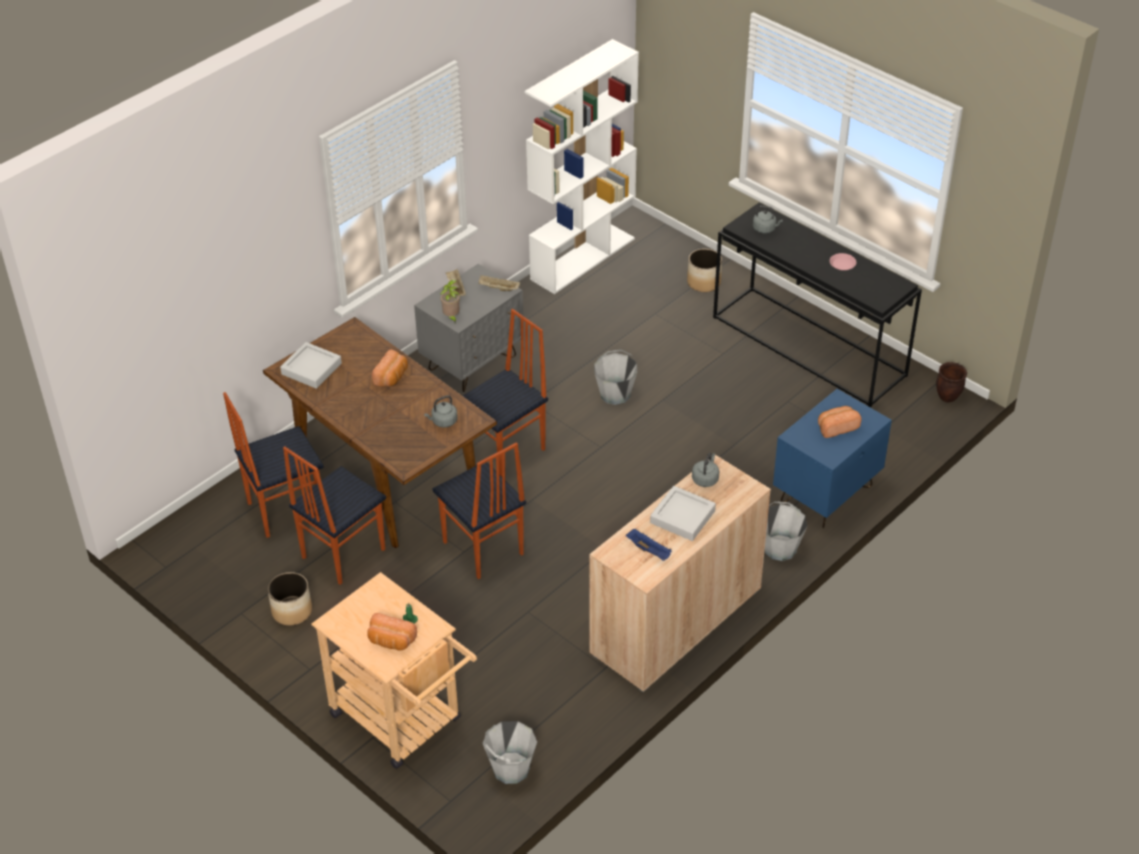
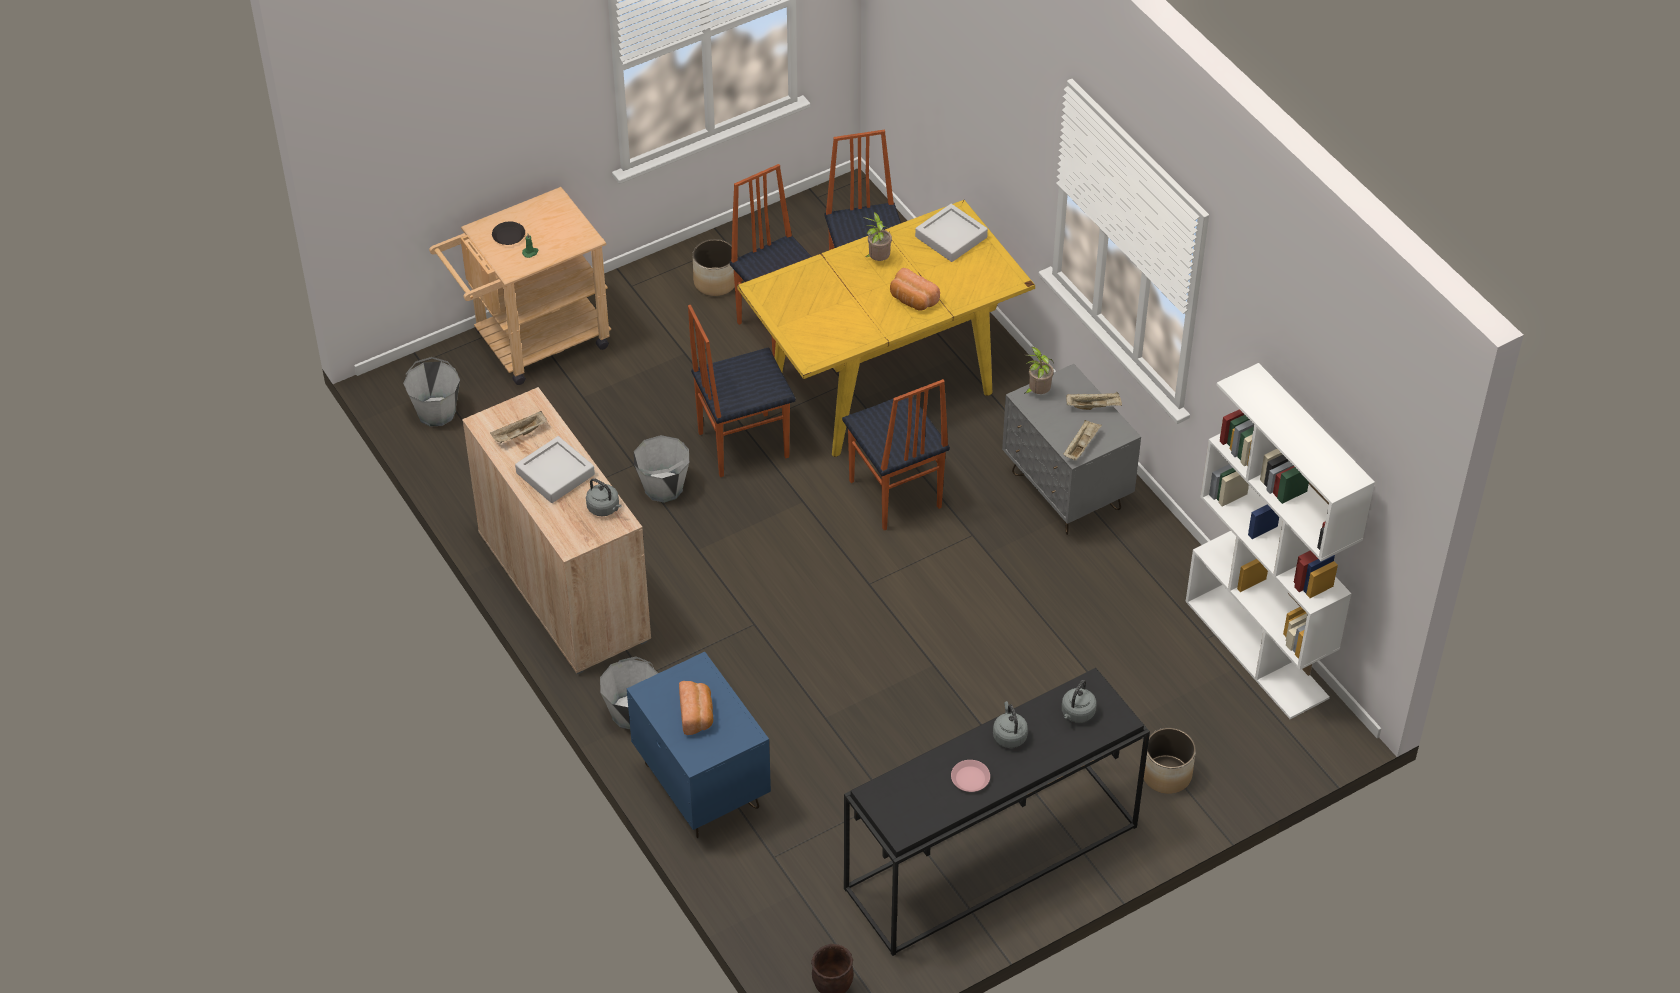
camera: 105 degrees right, 5 degrees up
brown dining table [263,317,497,548] -> yellow dining table [737,200,1035,457]
bread [367,613,417,651] -> black plate [492,221,525,245]
grey kettle [424,395,457,427] -> grey kettle moved to [993,701,1028,748]
grey bucket [594,349,637,405] -> grey bucket moved to [634,435,689,503]
blue tray [626,529,672,561] -> beige tray [490,411,547,444]
none -> potted plant [864,212,892,261]

